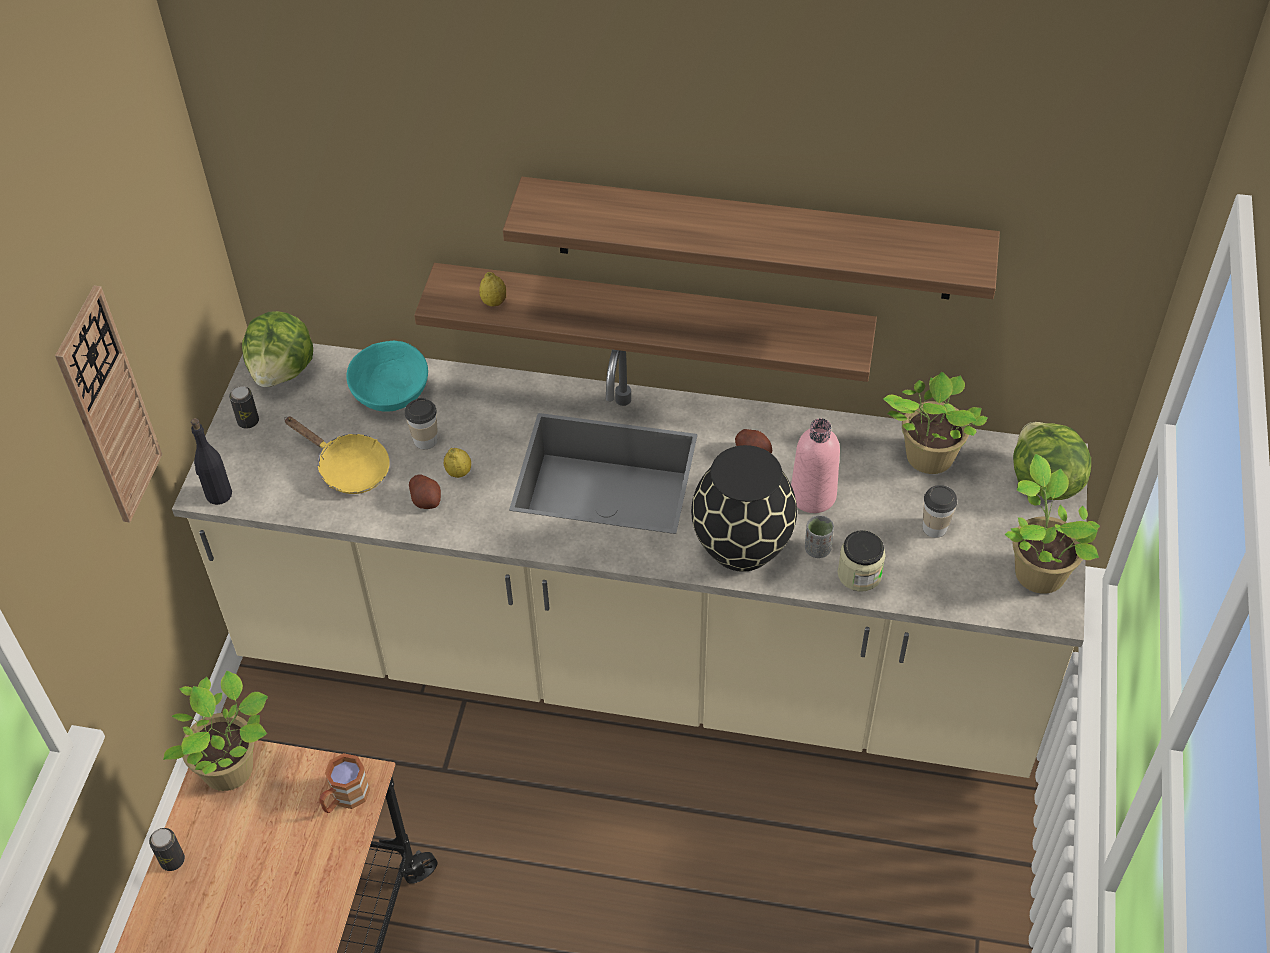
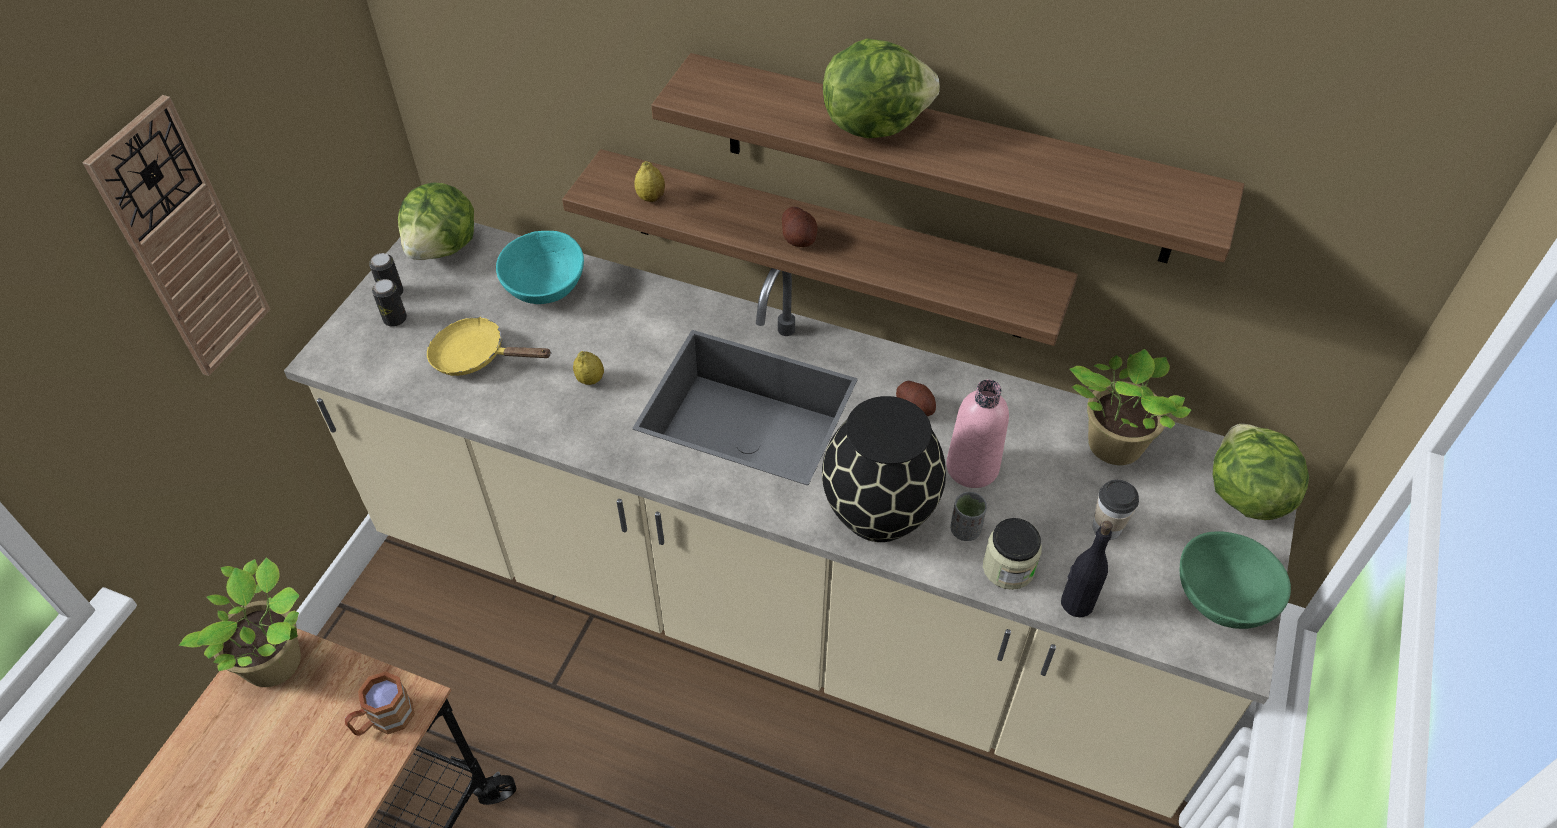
camera: 10 degrees right, 0 degrees up
can [149,828,185,871] -> can moved to [372,279,407,327]
black bottle [191,418,232,505] -> black bottle moved to [1061,521,1113,618]
yellow frying pan [285,417,389,494] -> yellow frying pan turned 150 degrees clockwise [427,316,552,376]
cup [405,398,437,449] -> none
potato [409,474,441,509] -> potato moved to [782,207,818,247]
potted plant [1005,454,1100,594] -> green bowl [1180,531,1291,629]
none -> lettuce [823,38,940,138]

